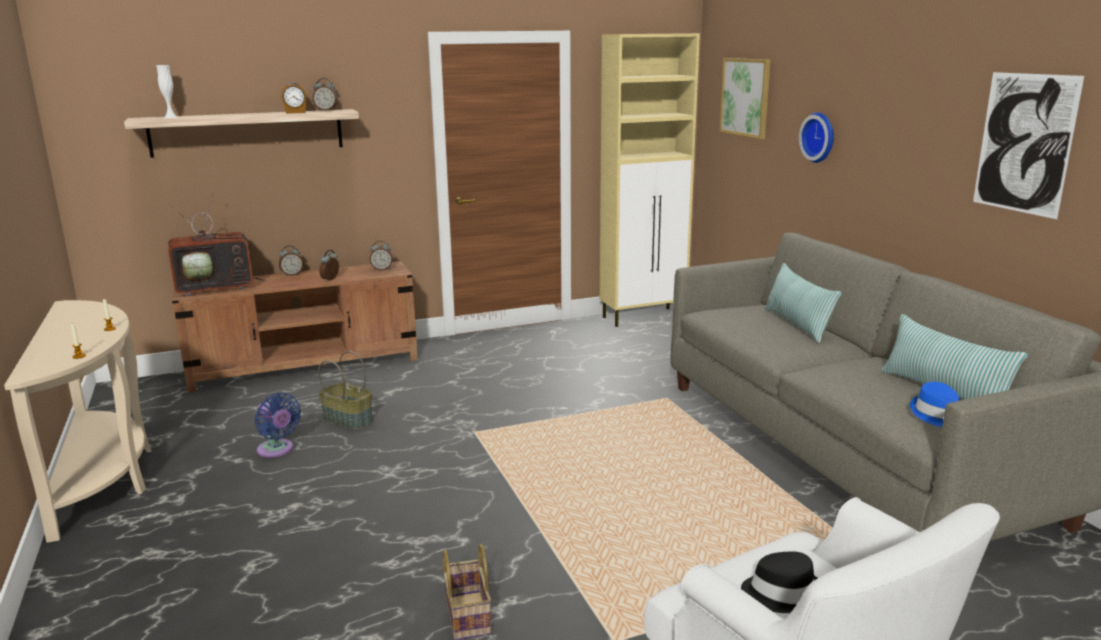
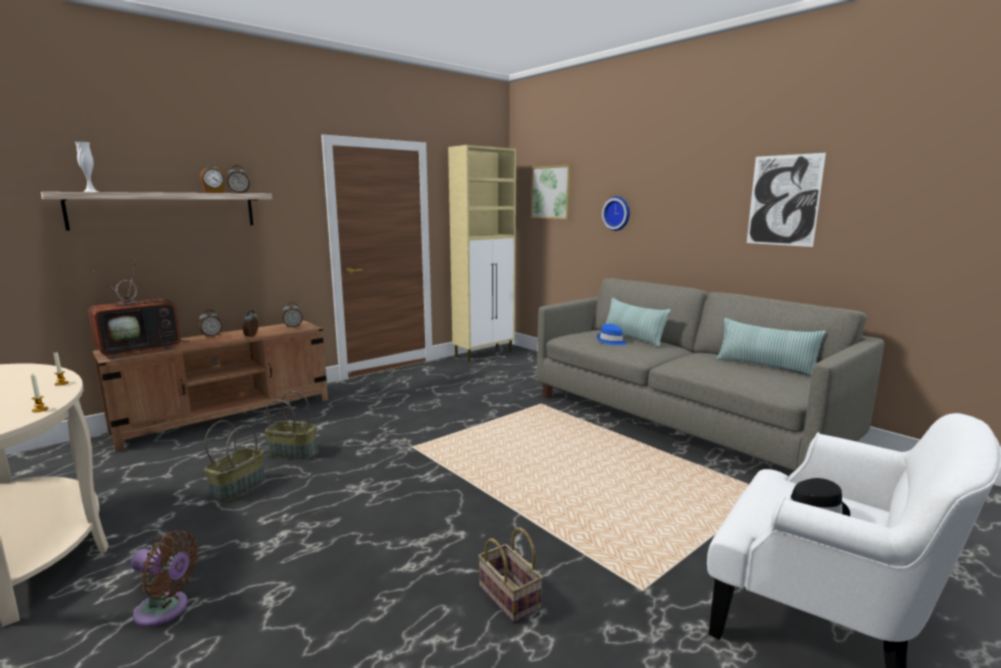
camera: 20 degrees left, 5 degrees down
blue fan [255,393,301,457] -> basket [204,420,265,502]
blue hat [910,382,959,427] -> blue hat moved to [597,324,627,345]
none -> brown fan [130,530,199,627]

